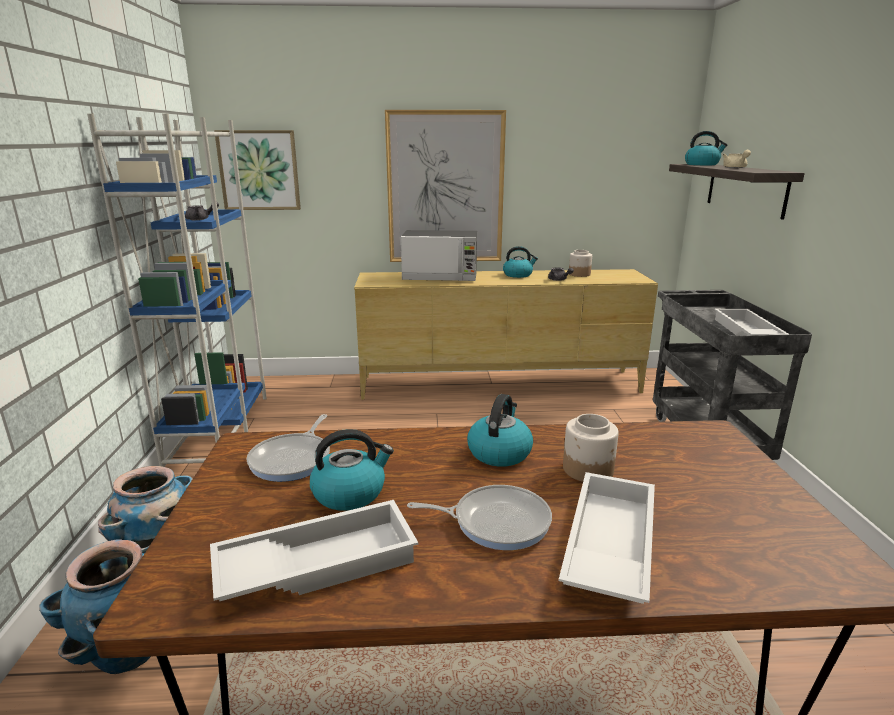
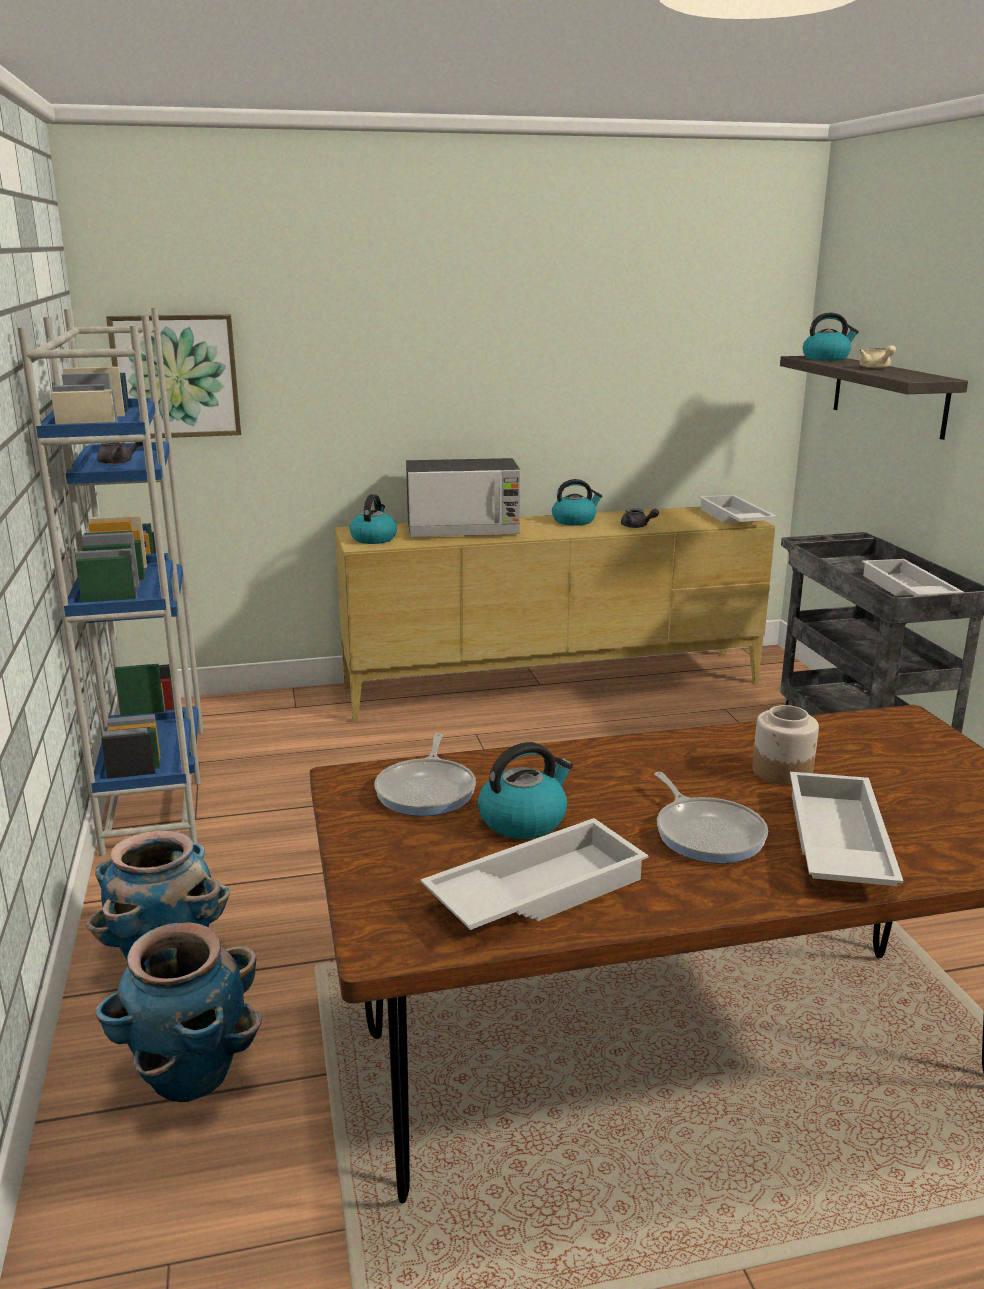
camera: 10 degrees left, 0 degrees up
picture [385,110,506,262] -> none
frying pan [407,485,552,550] -> frying pan turned 75 degrees clockwise [655,772,768,863]
kettle [467,394,533,467] -> kettle moved to [349,494,397,544]
jar [569,250,592,277] -> none
none -> white tray [699,495,777,523]

